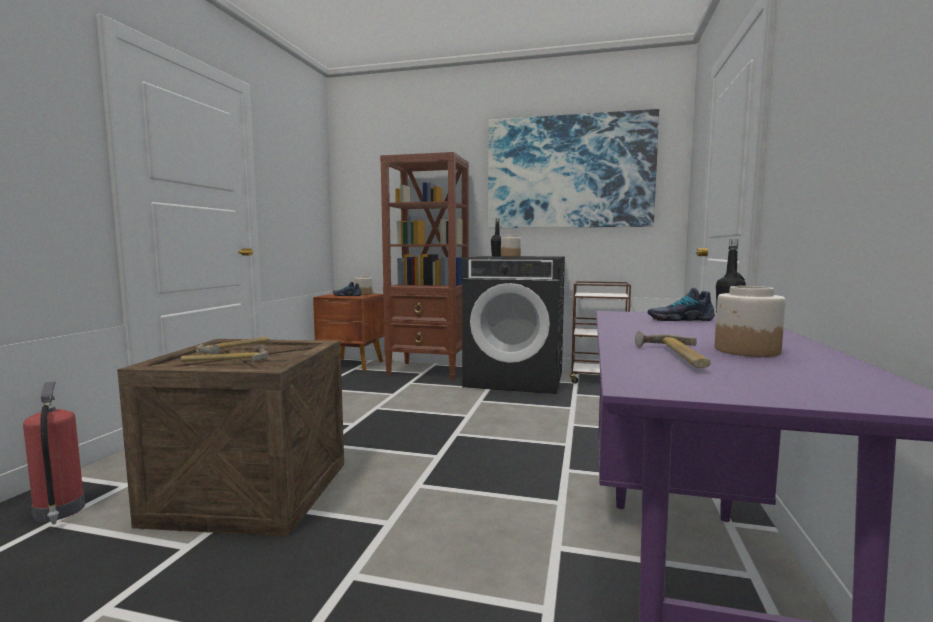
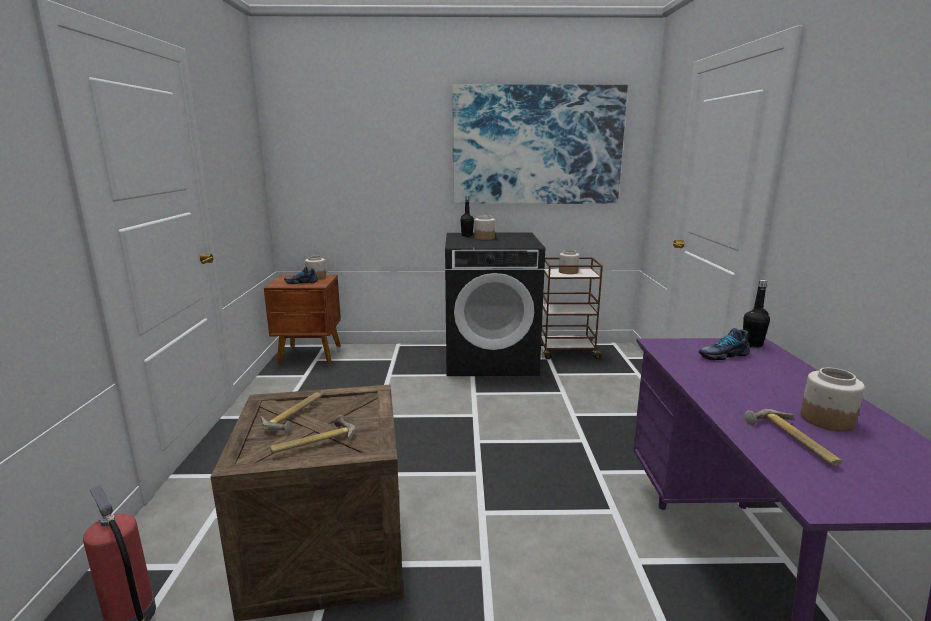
camera: 15 degrees left, 10 degrees up
brown bookcase [380,152,469,380] -> none
none -> jar [559,250,579,274]

